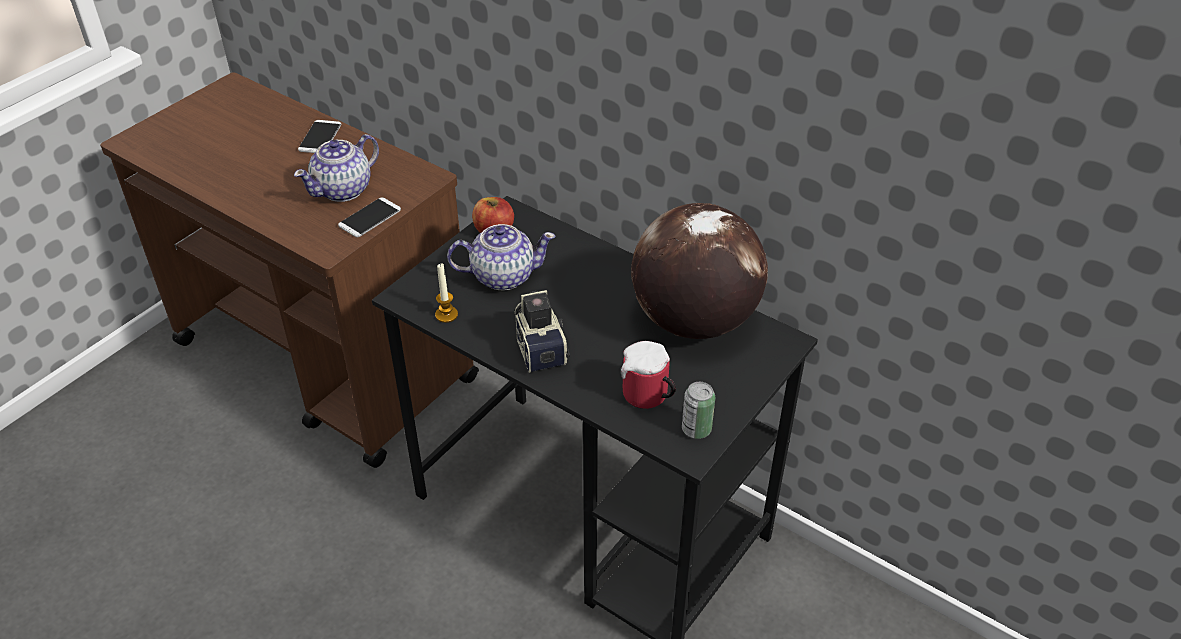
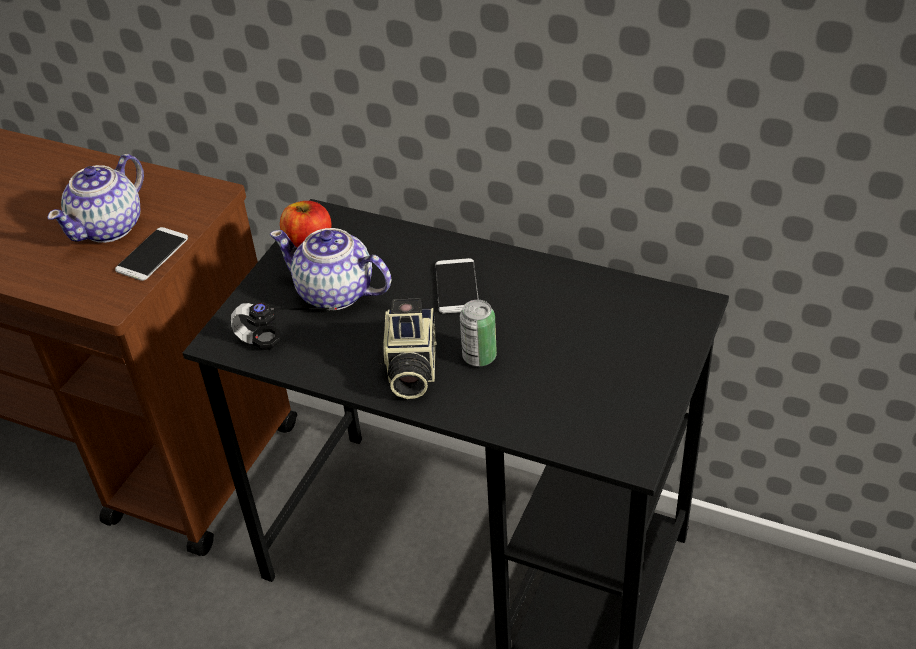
camera: 10 degrees left, 0 degrees up
phone [298,120,341,153] -> phone moved to [435,258,479,314]
candle [435,264,458,323] -> headphones [231,302,337,350]
teapot [447,224,556,291] -> teapot turned 135 degrees counterclockwise [270,228,391,310]
camera [515,290,570,373] -> camera turned 150 degrees counterclockwise [378,298,436,399]
mug [621,341,676,409] -> none
globe [631,203,768,339] -> none
can [682,382,715,439] -> can moved to [460,300,497,366]

